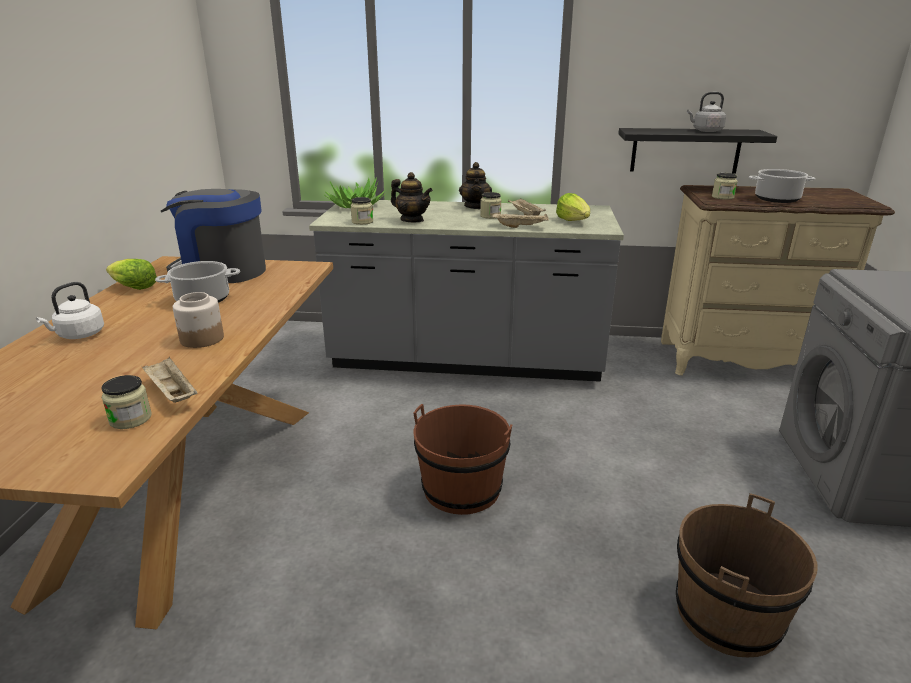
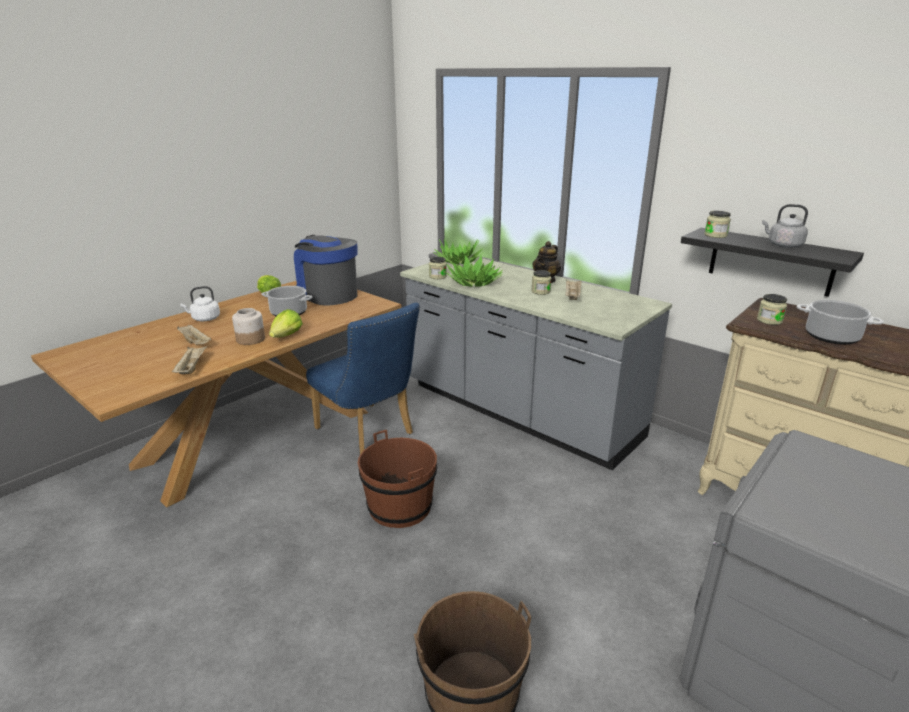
camera: 35 degrees right, 0 degrees up
jar [101,375,152,429] -> jar moved to [704,211,731,238]
teapot [391,172,433,222] -> potted plant [446,255,503,287]
beige tray [492,213,549,228] -> beige tray moved to [177,325,211,345]
lettuce [556,193,590,221] -> lettuce moved to [269,309,303,338]
none -> blue chair [306,303,420,454]

